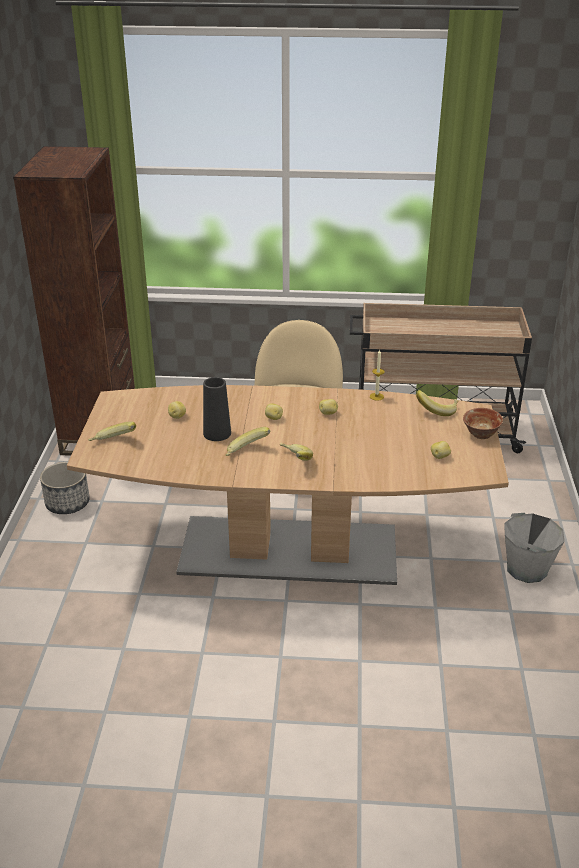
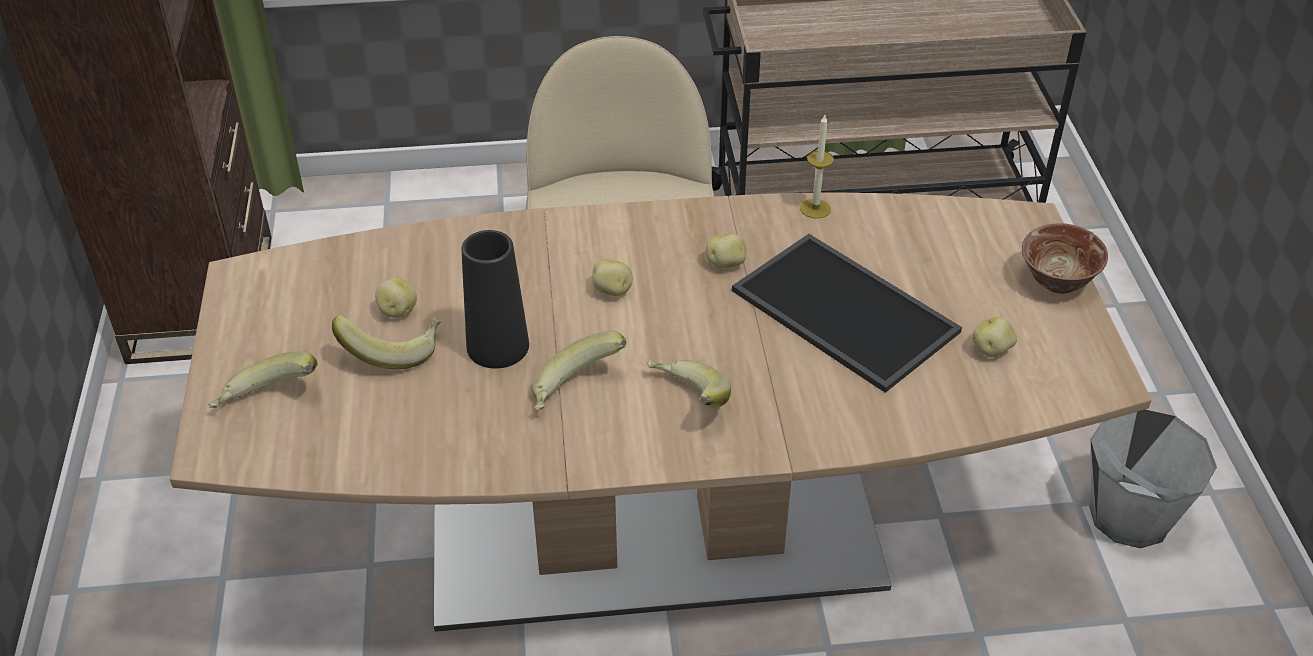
camera: 10 degrees left, 10 degrees up
planter [40,462,90,514] -> none
banana [416,390,459,416] -> banana moved to [332,315,441,370]
none -> tray [732,234,962,393]

